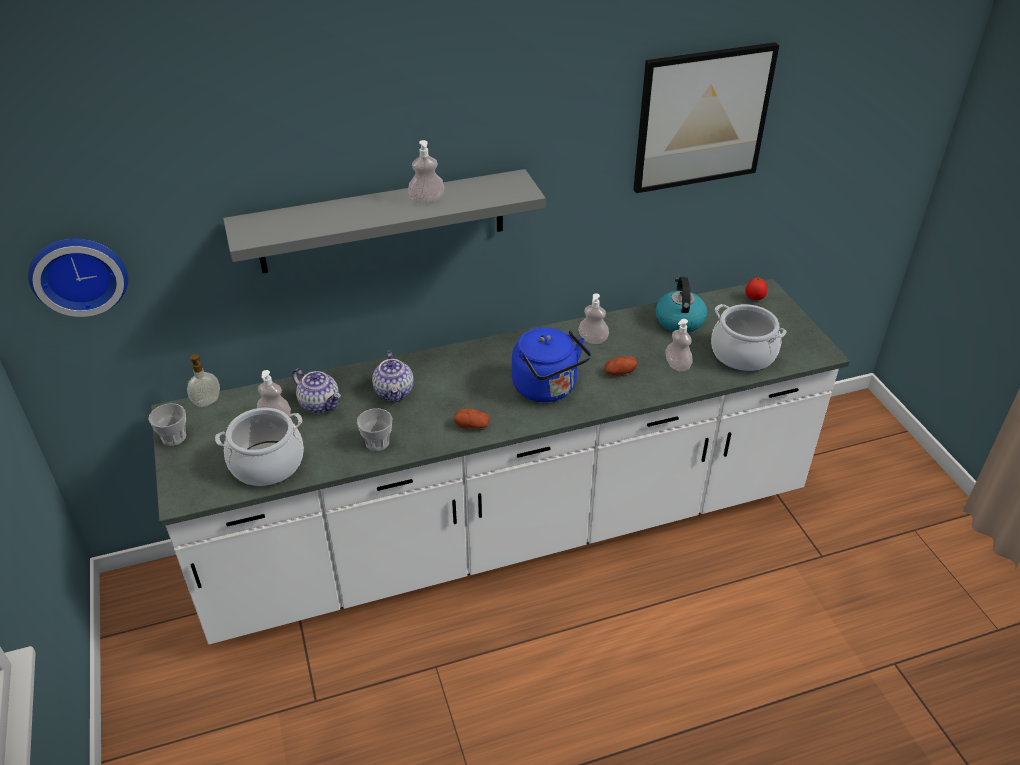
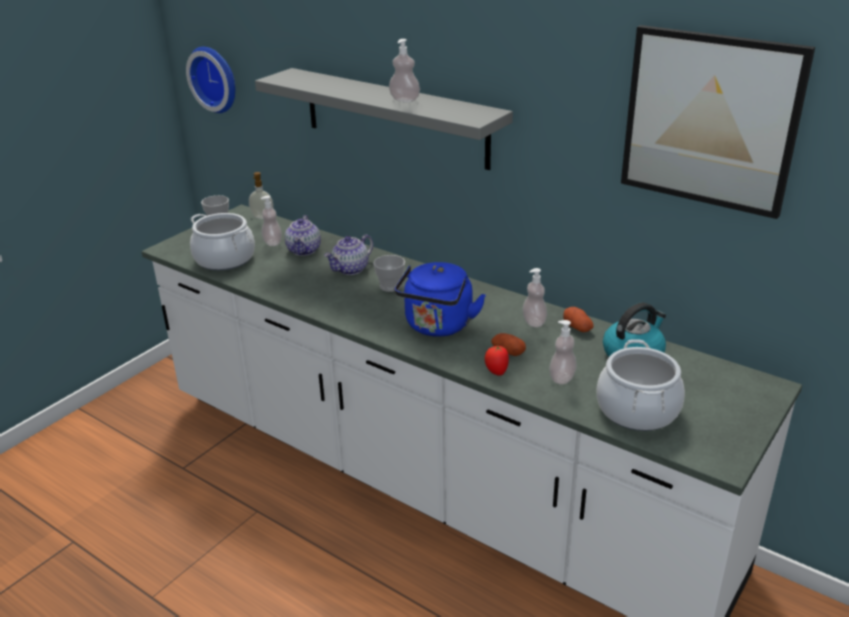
camera: 55 degrees right, 10 degrees down
cup [357,408,392,451] -> cup moved to [373,255,405,292]
potato [454,409,490,429] -> potato moved to [563,307,594,332]
tomato [745,278,767,300] -> tomato moved to [485,345,509,376]

